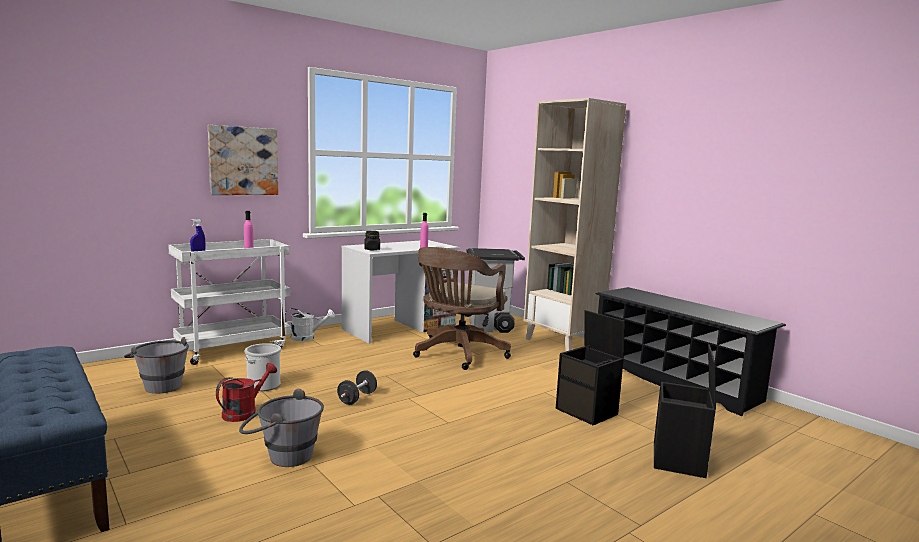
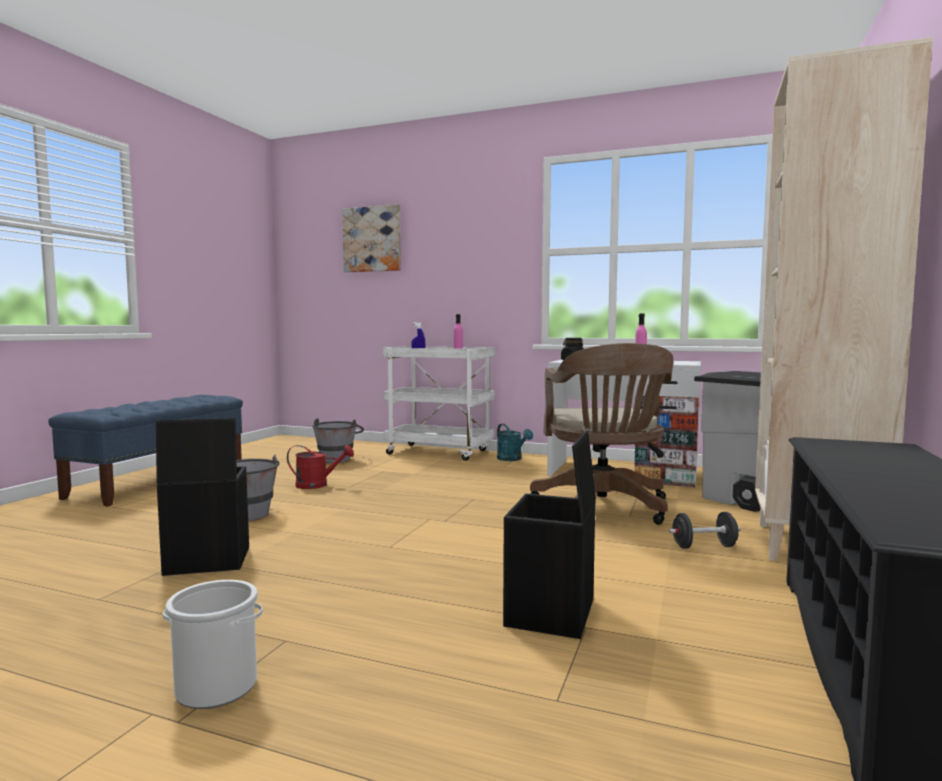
camera: 60 degrees right, 5 degrees down
picture [208,125,278,195] -> picture moved to [343,204,401,272]
bucket [245,343,281,391] -> bucket moved to [163,580,263,709]
white watering can [285,308,335,341] -> turquoise watering can [497,424,533,461]
black dumbbell [337,370,377,405] -> black dumbbell moved to [669,512,741,549]
brown office chair [413,247,511,370] -> brown office chair turned 90 degrees counterclockwise [530,343,674,525]
black storage box [654,344,716,478] -> black storage box moved to [156,418,249,576]

